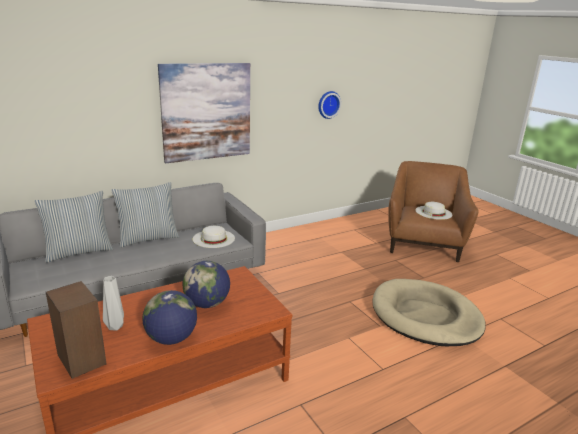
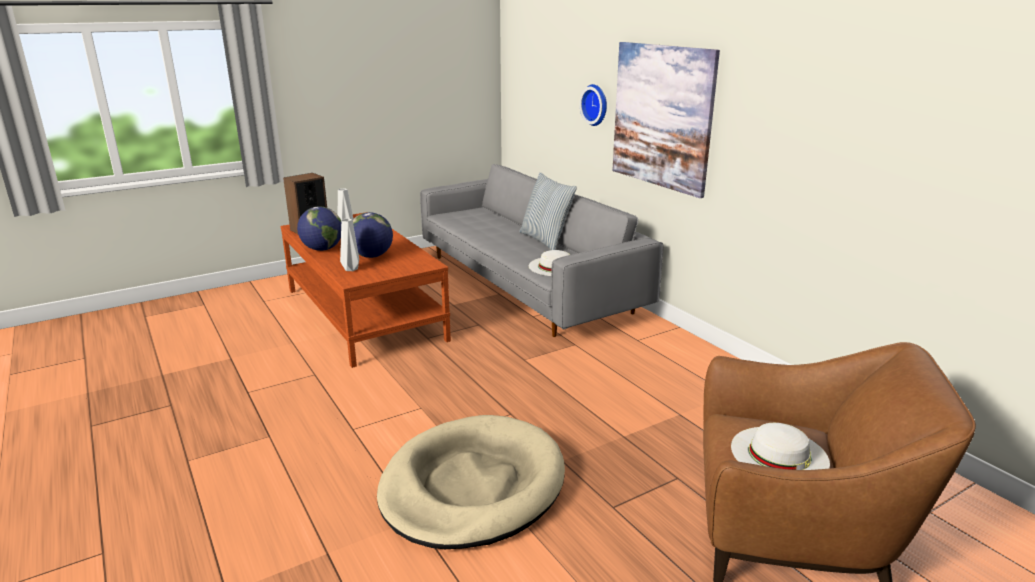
camera: 90 degrees right, 0 degrees up
pillow [34,191,114,263] -> none
wall clock [318,91,341,119] -> wall clock moved to [580,84,607,126]
none -> grey vase [340,218,359,271]

